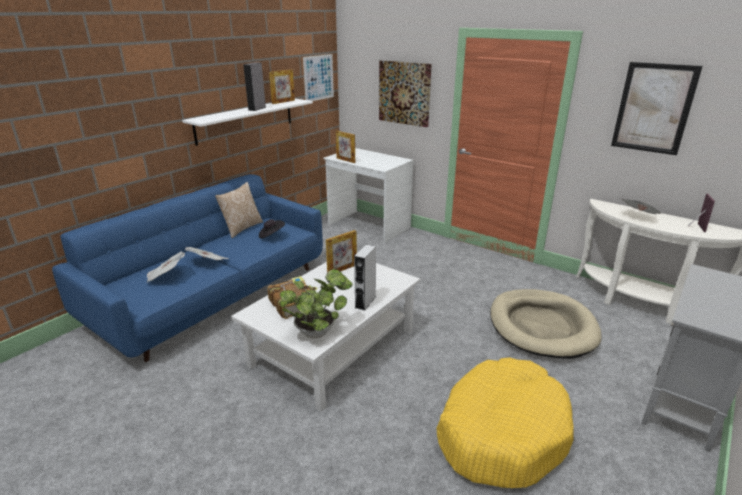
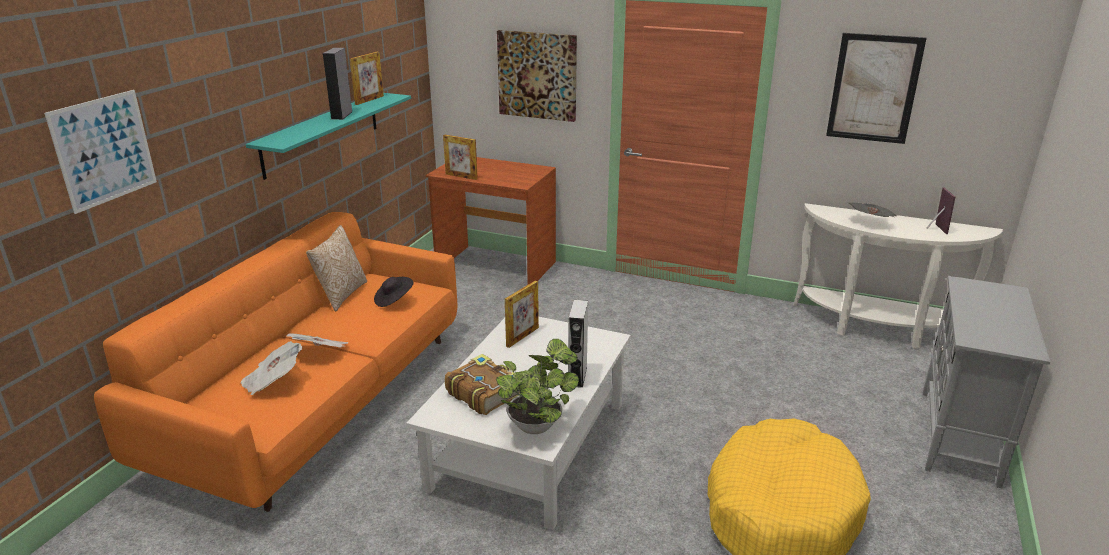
camera: 15 degrees left, 0 degrees up
blue sofa [52,174,323,362] -> orange sofa [94,212,457,512]
white shelf [182,99,313,146] -> turquoise shelf [246,93,411,180]
picture [303,54,334,101] -> picture moved to [44,90,157,214]
white desk [323,148,413,243] -> brown desk [425,157,556,284]
beige dog bed [490,289,602,359] -> none

